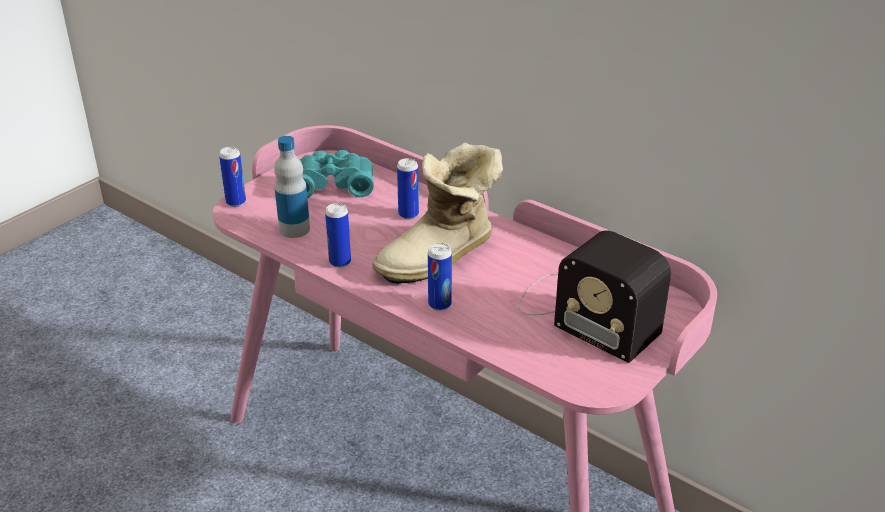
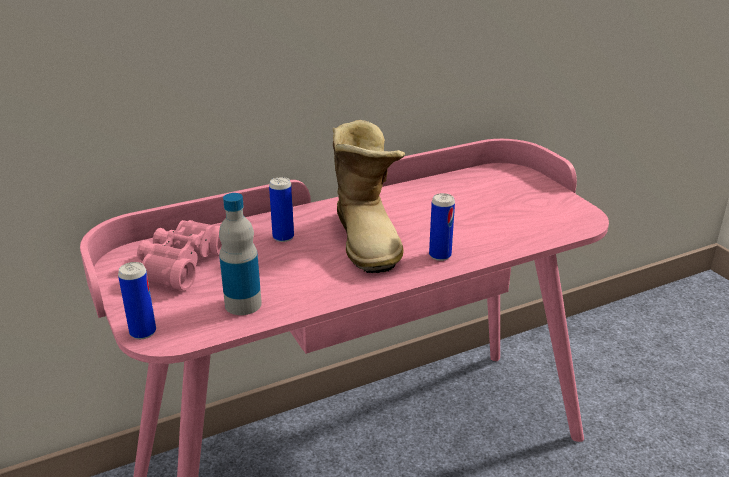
camera: 65 degrees left, 5 degrees down
turquoise binoculars [300,150,374,198] -> pink binoculars [137,220,222,291]
can [325,203,351,268] -> none
radio [518,230,671,363] -> none

